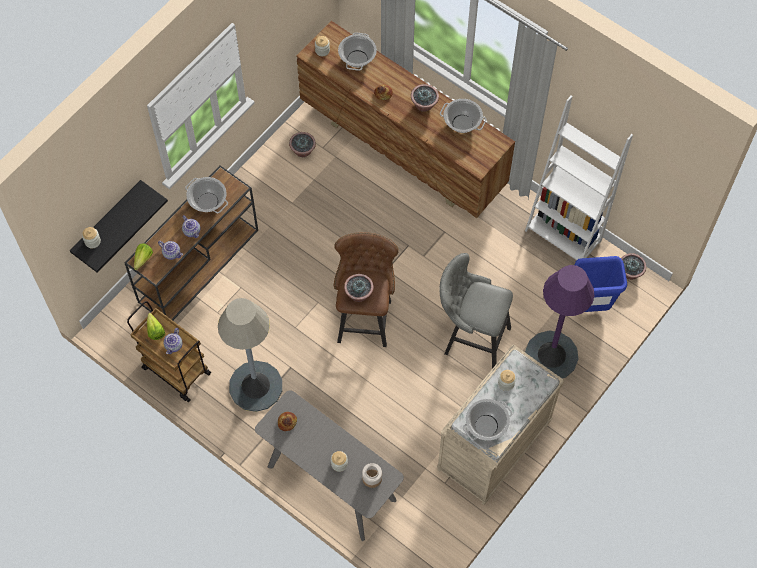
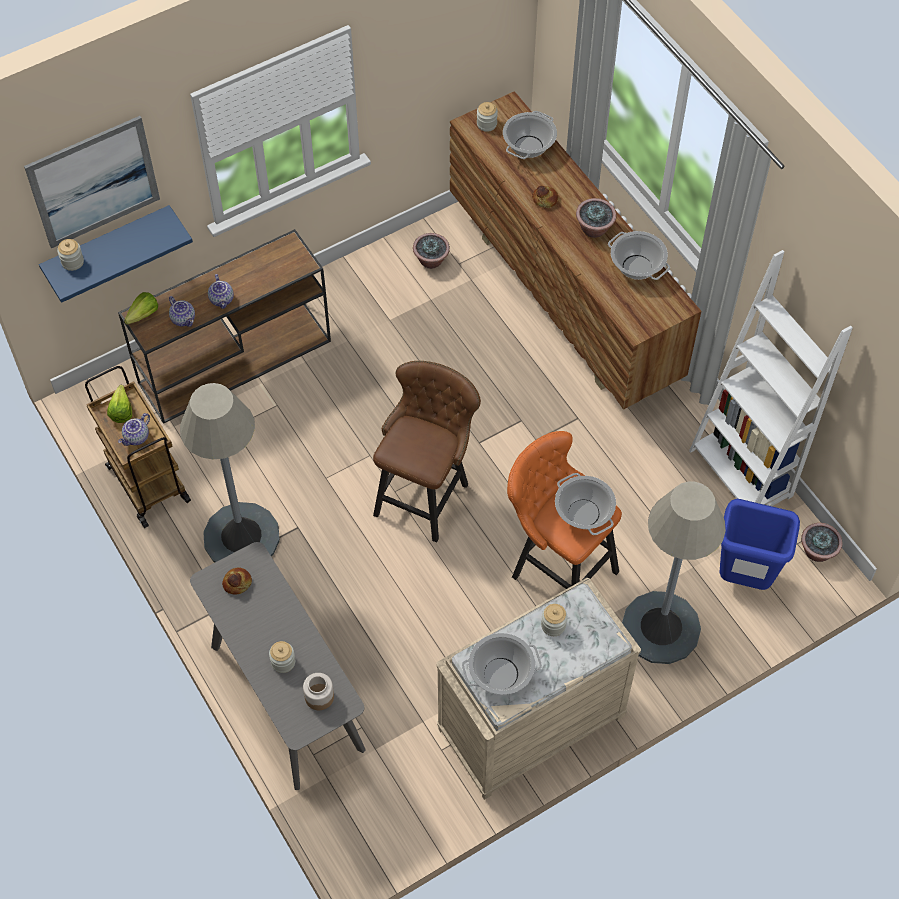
camera: 20 degrees right, 5 degrees down
black shelf [70,180,168,273] -> blue shelf [39,205,193,303]
cooking pot [185,177,228,213] -> cooking pot moved to [555,473,616,535]
potted plant [344,274,374,302] -> none
grey stool [439,253,513,369] -> orange stool [507,431,622,589]
purple floor lamp [525,265,594,379] -> grey floor lamp [622,482,726,664]
none -> picture [24,116,160,248]

